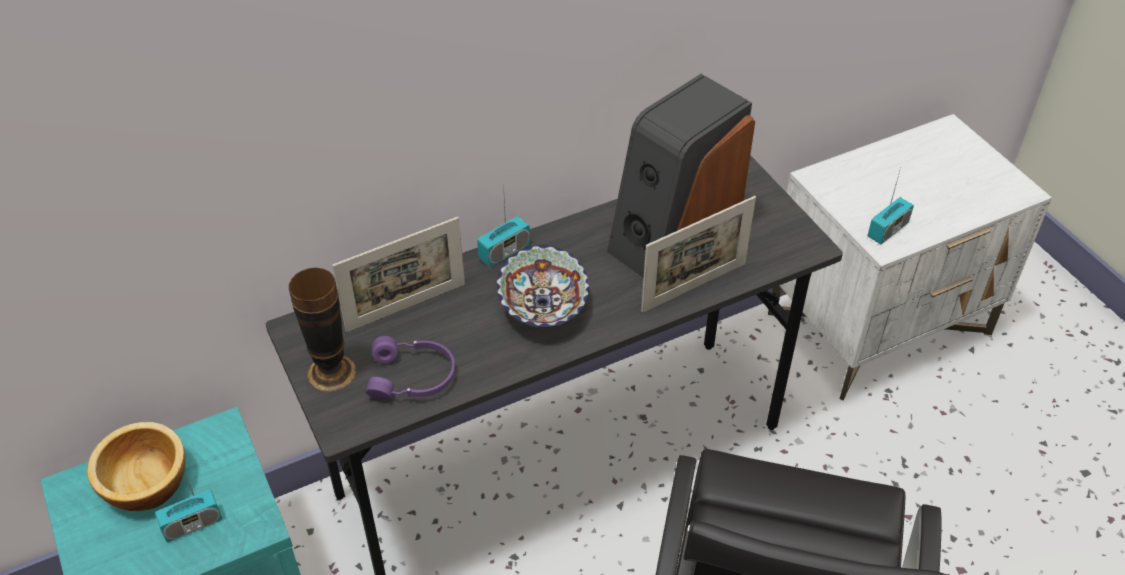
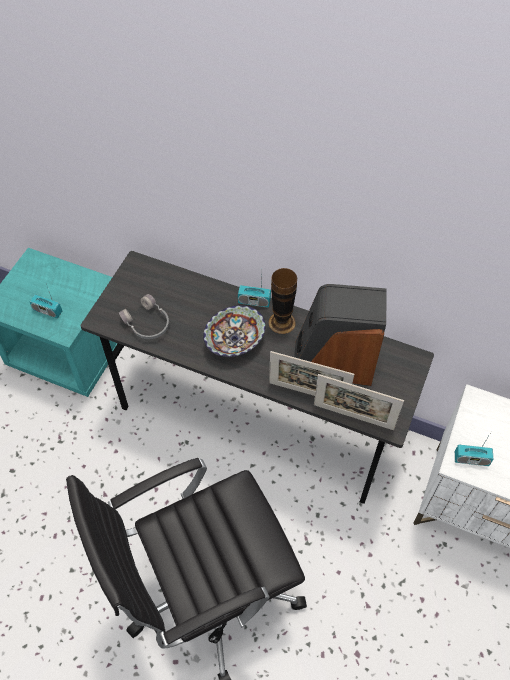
camera: 50 degrees right, 10 degrees up
bowl [87,422,186,511] -> none
vase [289,268,356,392] -> vase moved to [269,268,297,334]
picture frame [332,217,465,332] -> picture frame moved to [314,374,404,430]
purple headphones [365,336,455,400] -> grey headphones [119,294,169,339]

